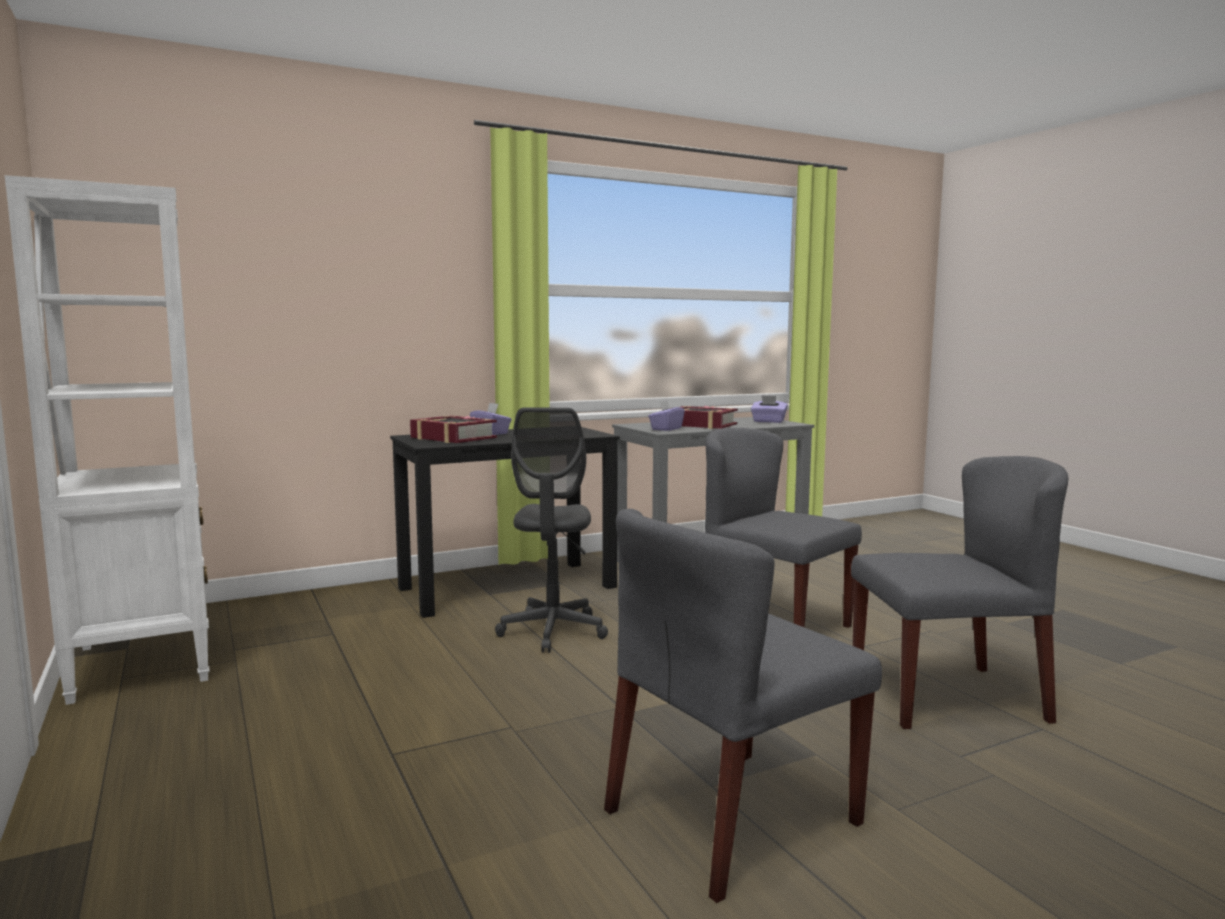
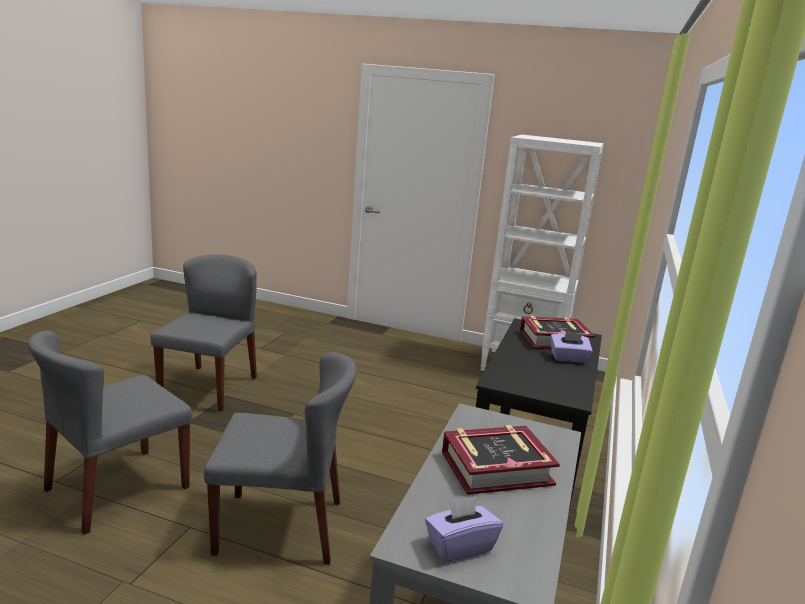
camera: 135 degrees right, 10 degrees up
grey office chair [495,407,608,652] -> none
purple tissue box [648,400,685,431] -> none

